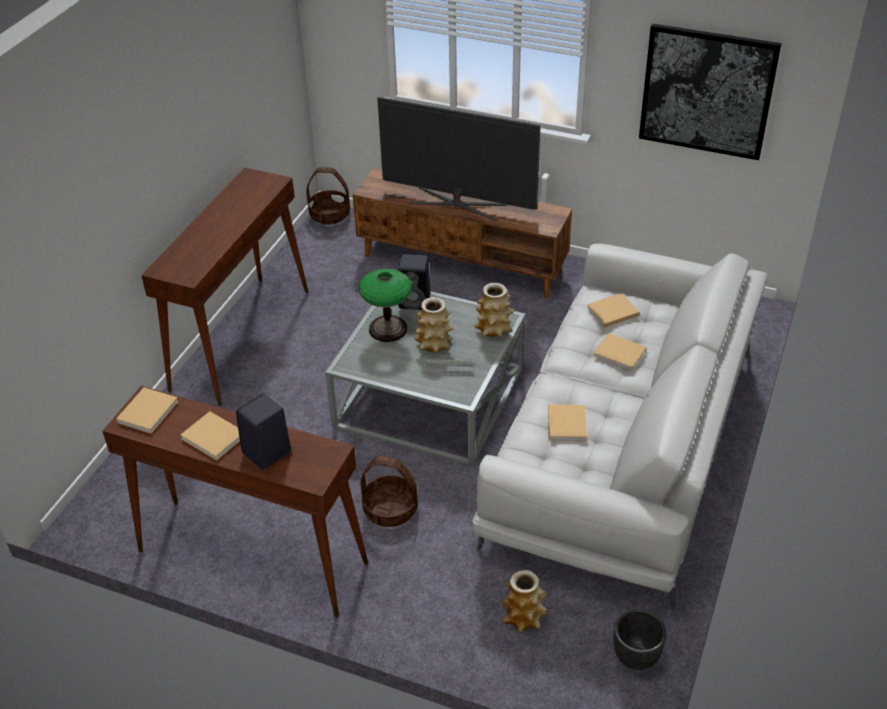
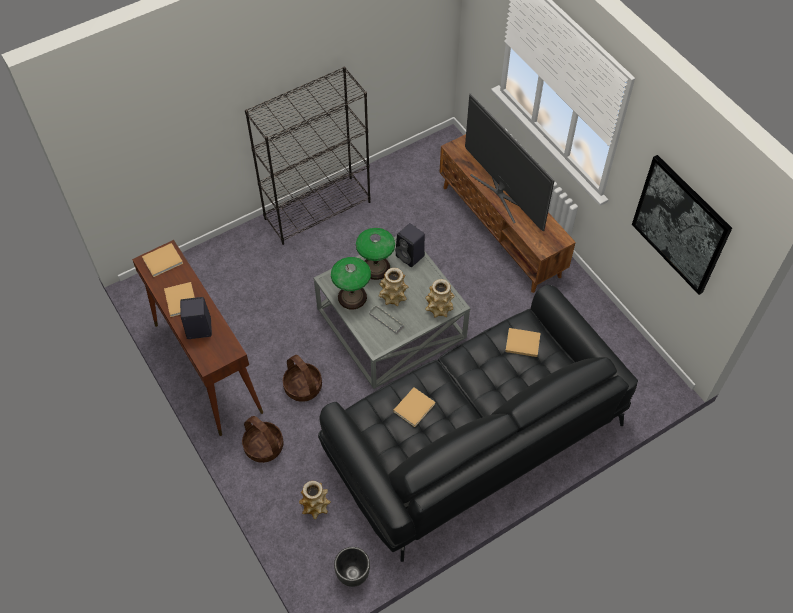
camera: 35 degrees right, 15 degrees up
brown console table [141,167,308,406] -> black bookcase [245,67,371,245]
basket [306,167,350,225] -> basket moved to [242,416,284,463]
white sofa [472,244,767,610] -> black sofa [318,285,638,562]
beige book [593,333,647,371] -> none
none -> table lamp [331,257,371,310]

